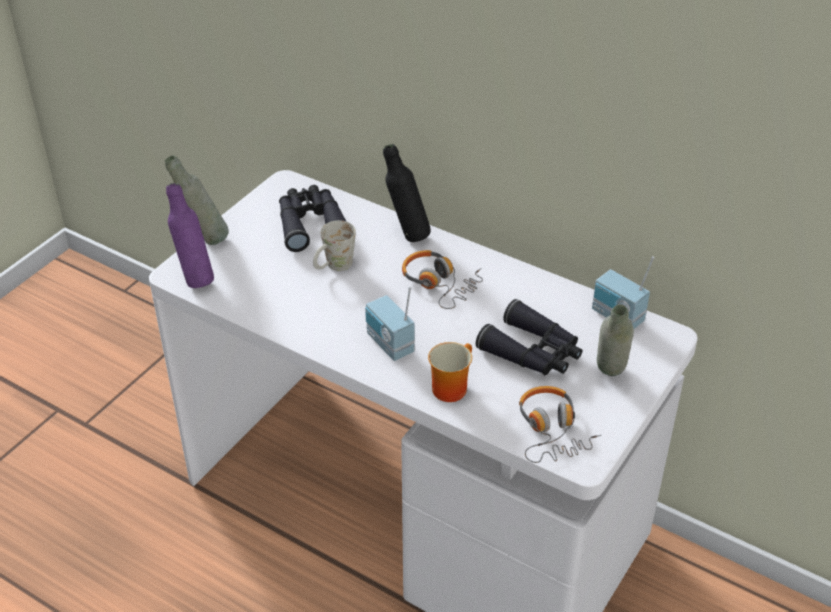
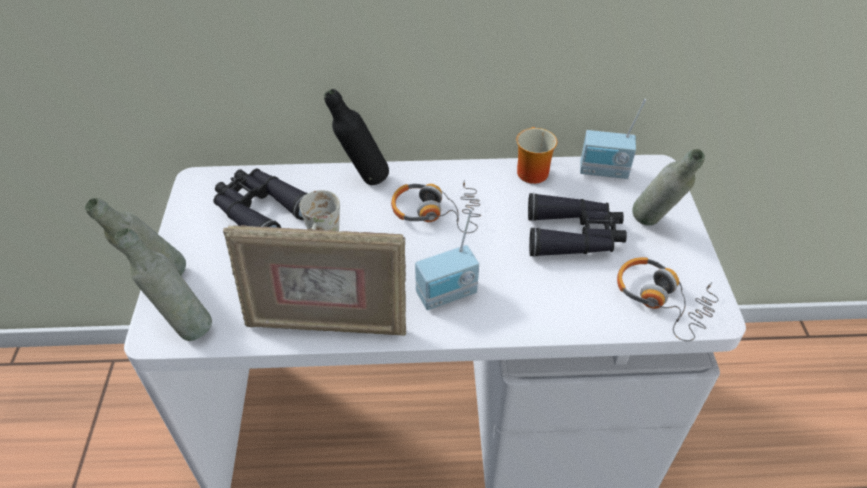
camera: 35 degrees left, 5 degrees up
purple bottle [166,183,214,288] -> grey bottle [115,228,212,341]
radio [365,287,415,361] -> radio turned 45 degrees counterclockwise [415,209,479,310]
mug [428,342,472,402] -> mug moved to [516,127,557,184]
none -> picture frame [223,225,406,336]

